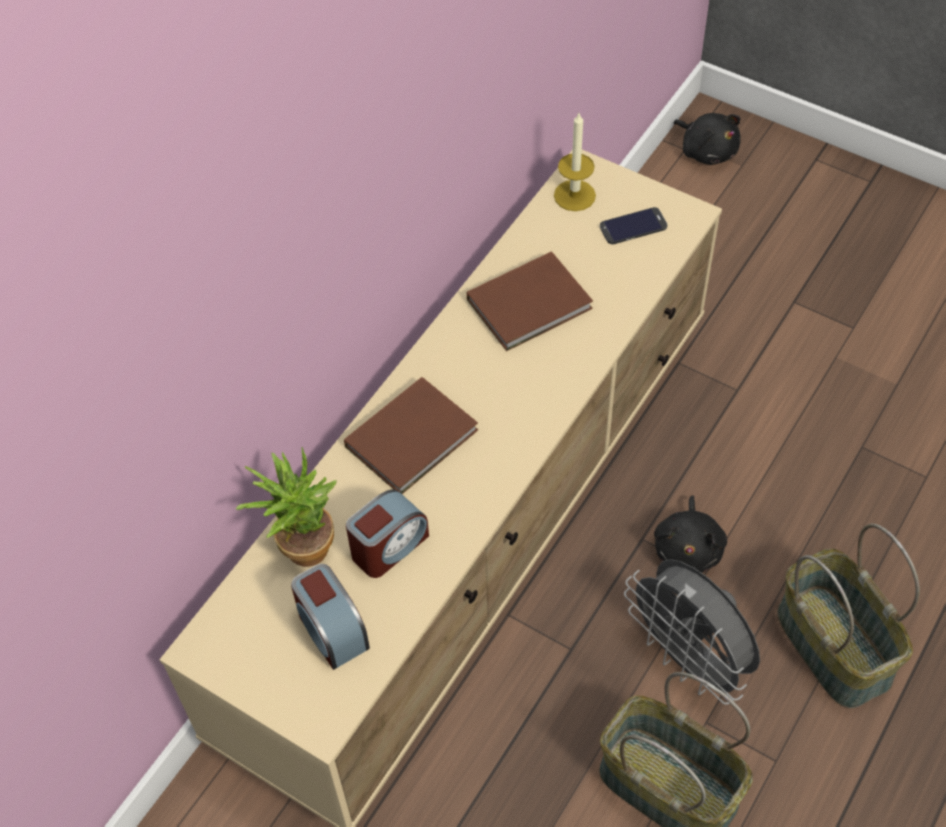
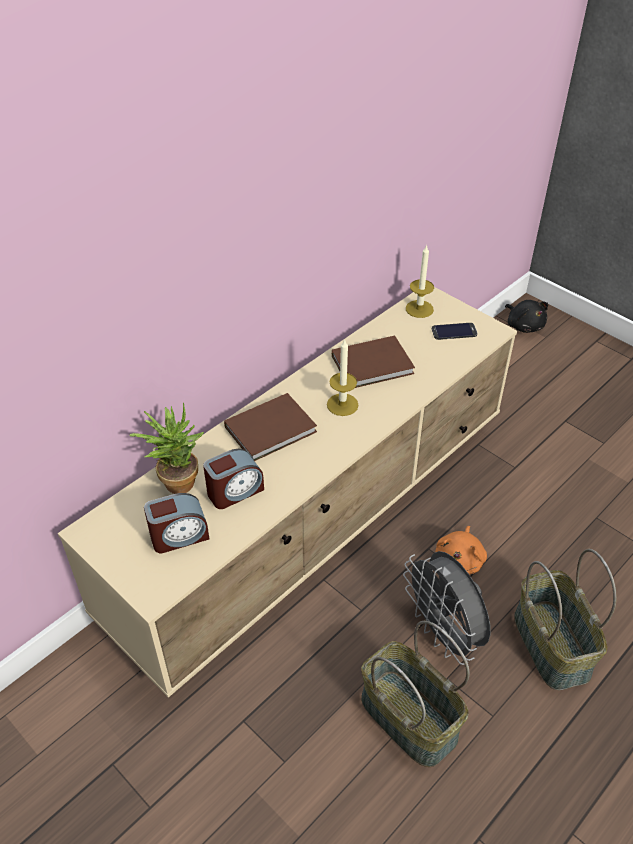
camera: 10 degrees right, 10 degrees down
alarm clock [291,564,370,670] -> alarm clock turned 90 degrees counterclockwise [144,493,209,553]
black plush toy [654,496,727,573] -> orange plush toy [435,526,487,575]
none -> candle [327,339,358,416]

